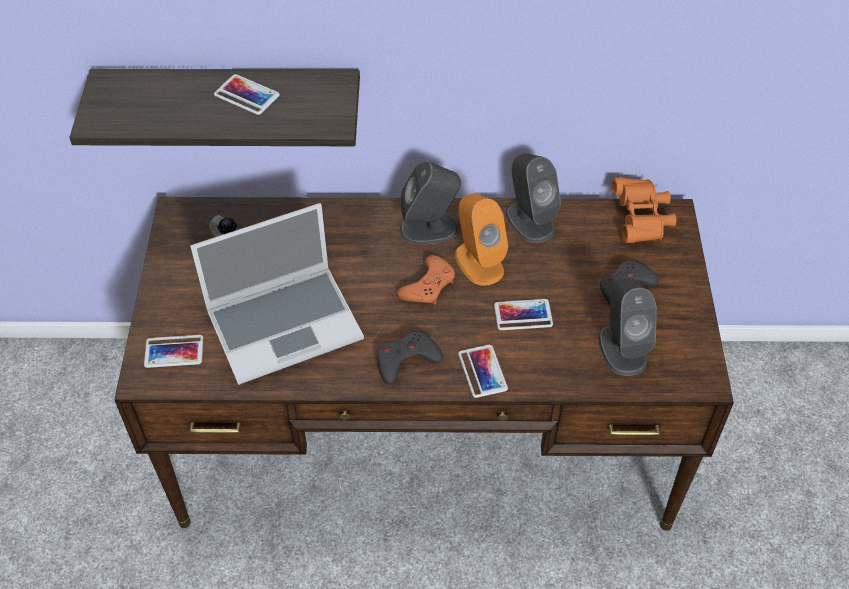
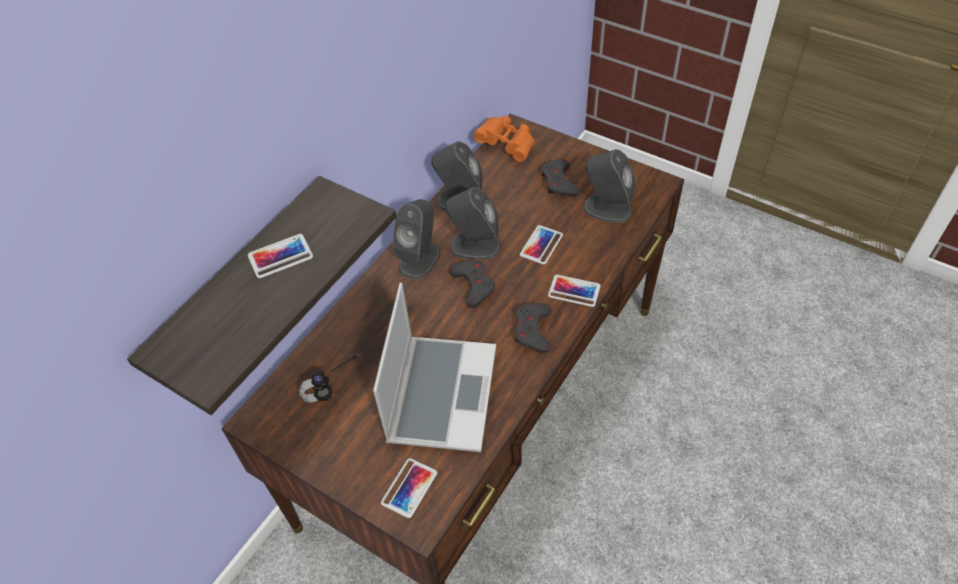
camera: 55 degrees left, 0 degrees up
orange game controller [397,255,455,305] -> grey game controller [449,260,495,308]
orange speaker [455,194,508,286] -> grey speaker [445,187,501,260]

